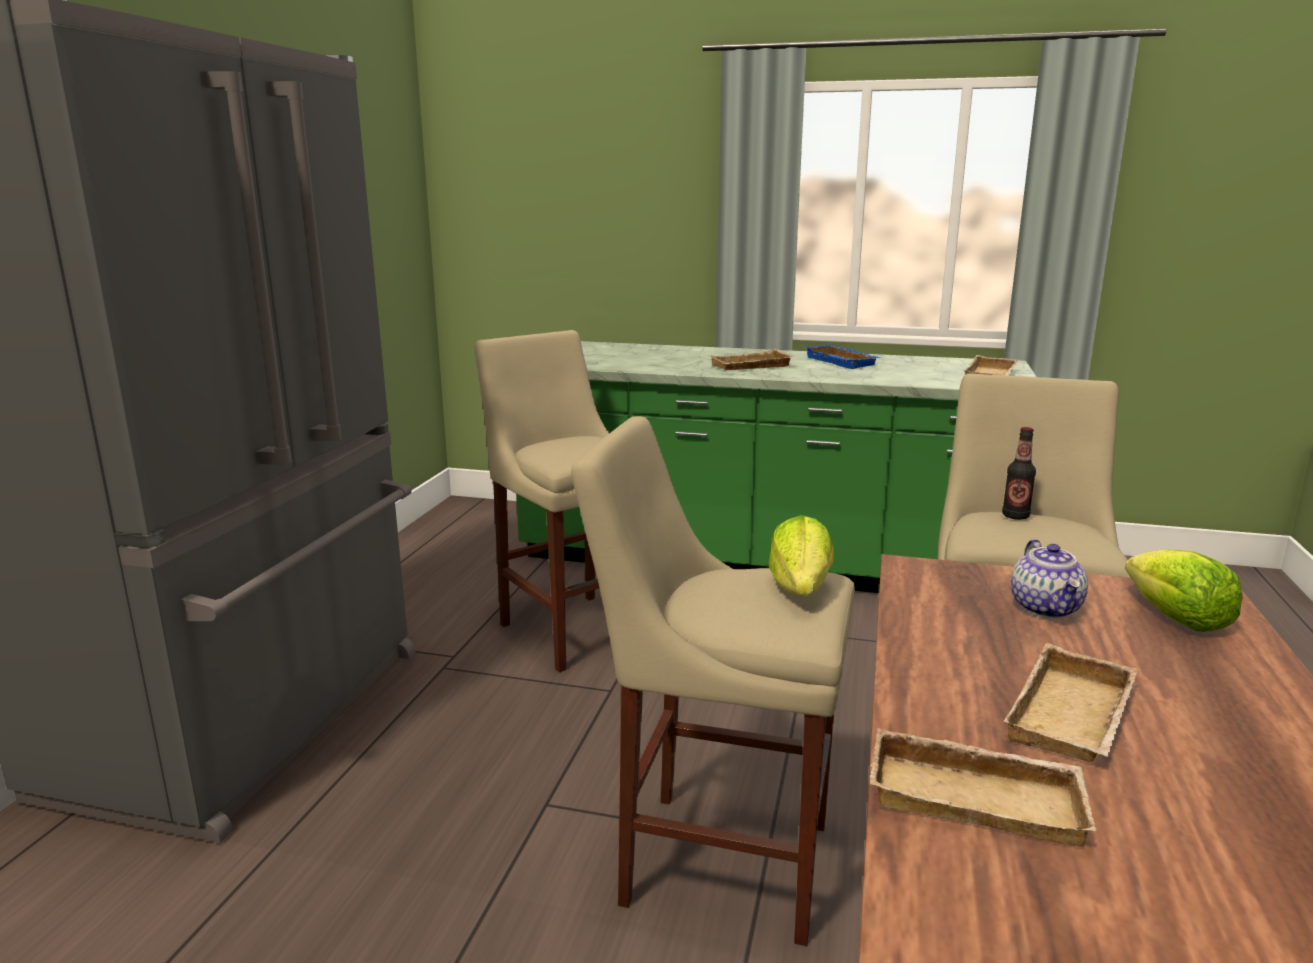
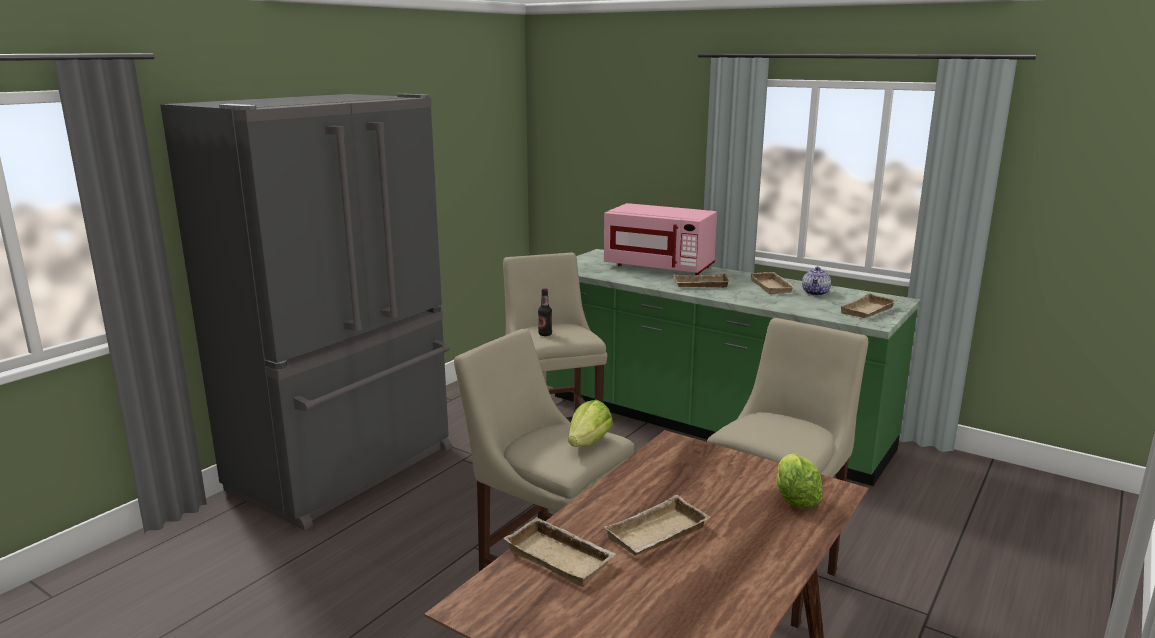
camera: 20 degrees right, 0 degrees up
blue tray [803,344,881,369] -> beige tray [749,272,797,294]
bottle [1002,427,1036,520] -> bottle moved to [538,288,552,336]
teapot [1011,539,1088,618] -> teapot moved to [802,267,831,296]
none -> pink microwave [604,203,717,275]

